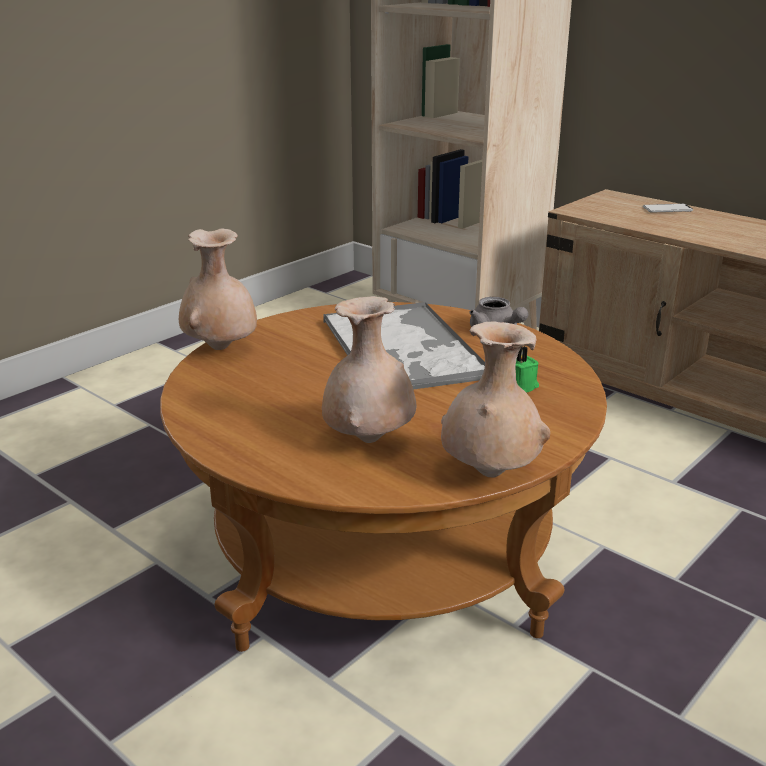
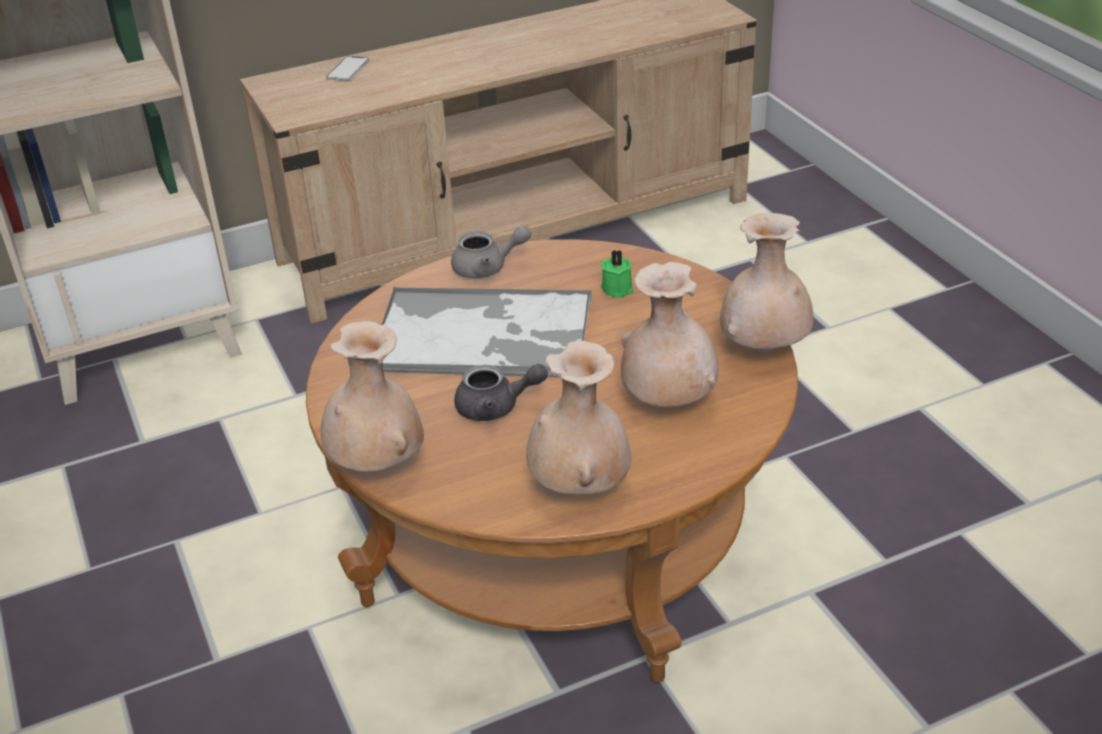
camera: 65 degrees left, 10 degrees up
none -> grey teapot [454,364,548,421]
none -> beige vase [526,341,631,494]

